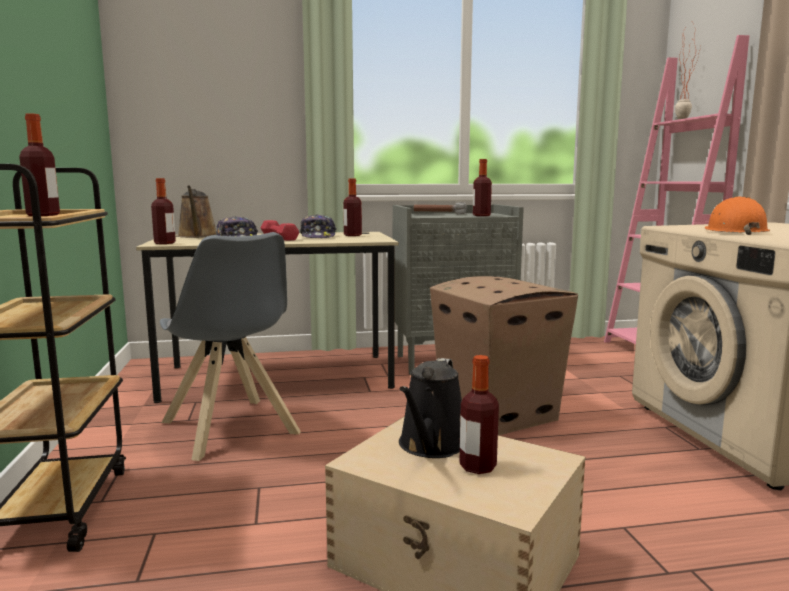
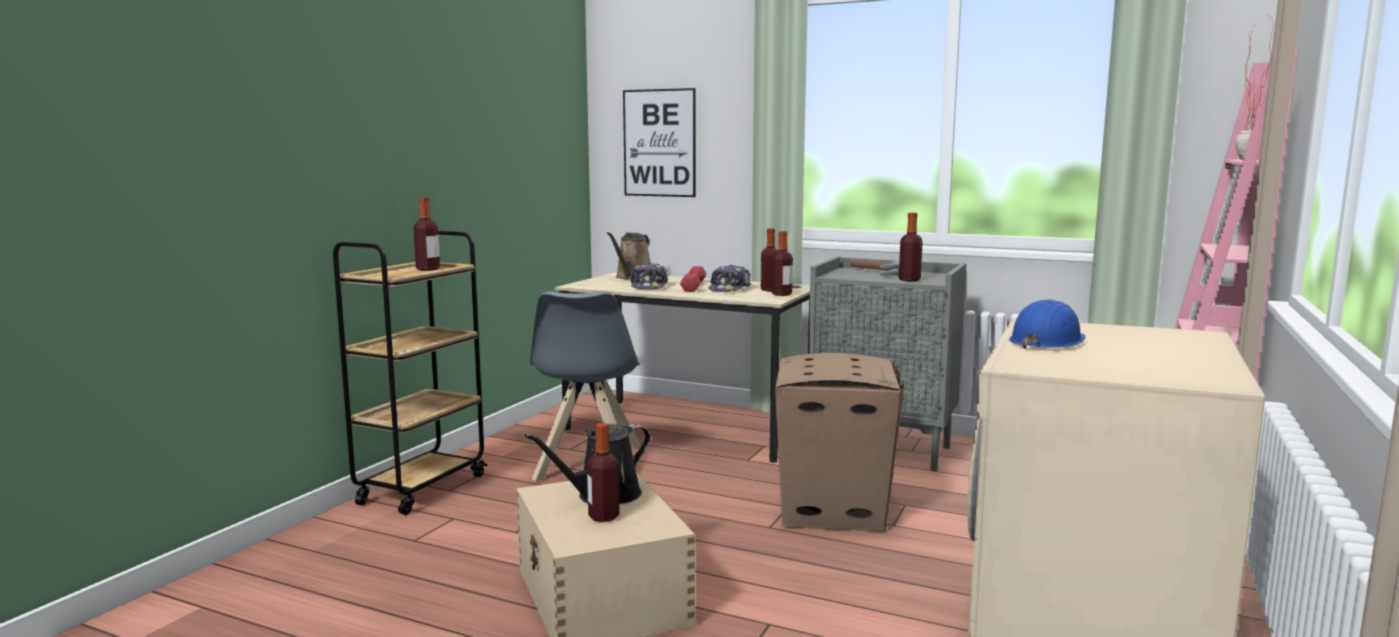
camera: 35 degrees right, 0 degrees up
bottle [151,178,176,244] -> bottle moved to [772,231,793,296]
orange hard hat [705,197,770,235] -> blue hard hat [1009,299,1085,349]
none -> picture [623,88,696,197]

